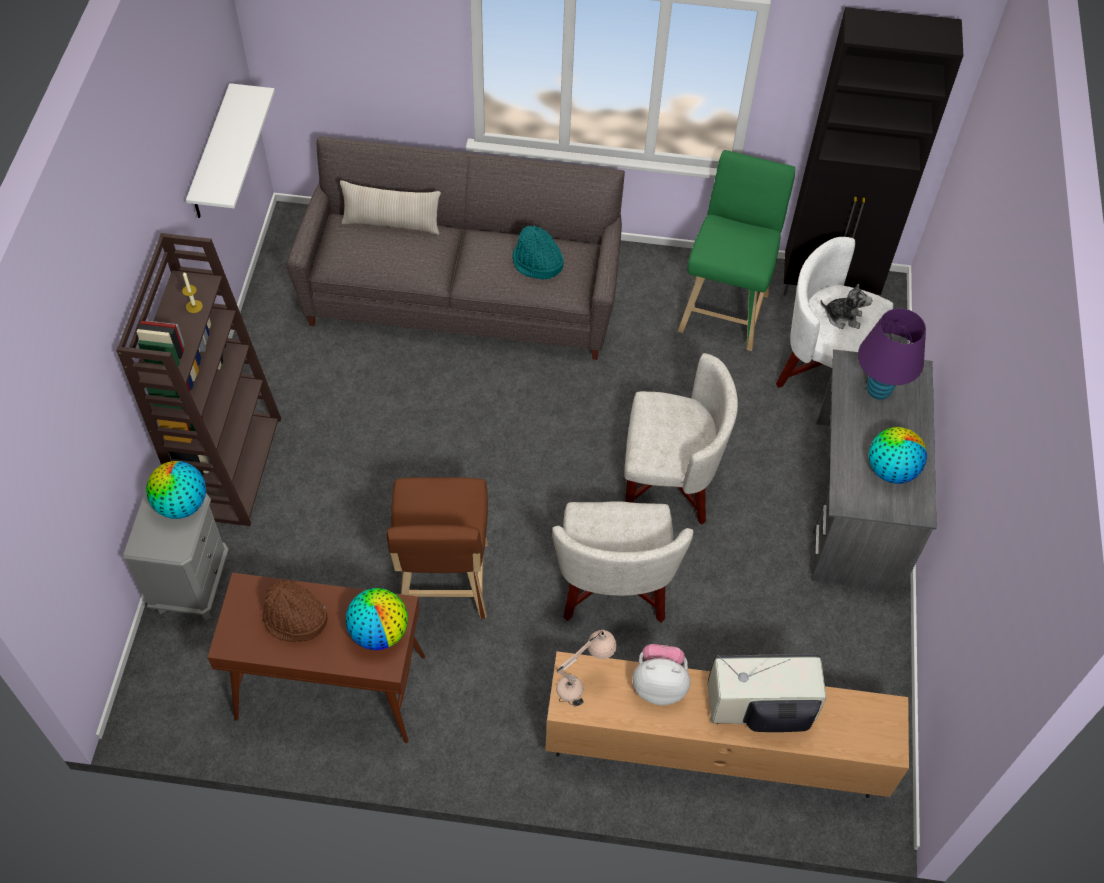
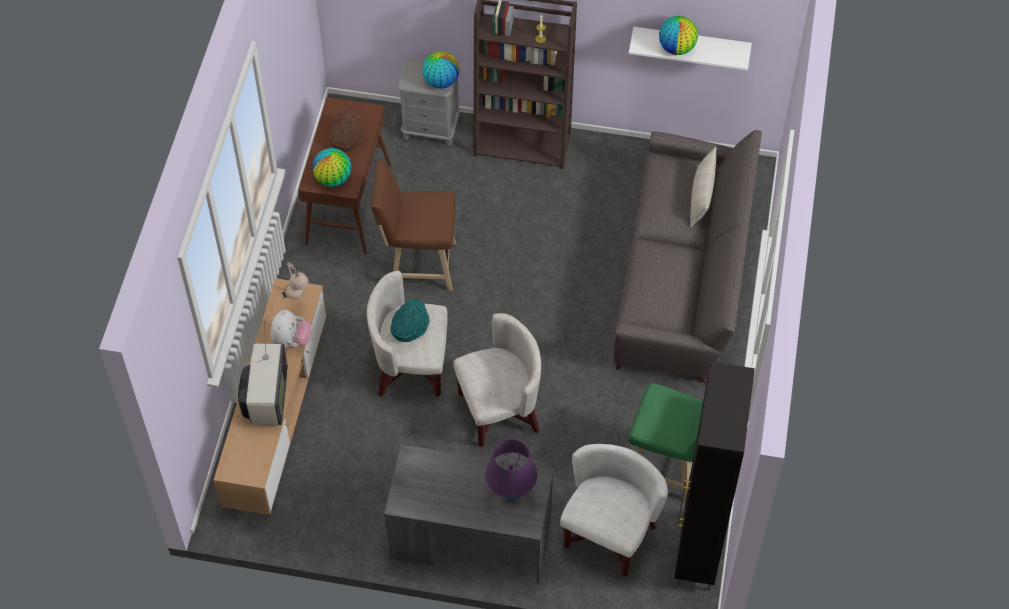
camera: 95 degrees right, 0 degrees up
turquoise hat [512,225,564,279] -> turquoise hat moved to [390,299,430,342]
white armchair [624,353,738,525] -> white armchair turned 120 degrees counterclockwise [453,313,541,447]
plush toy [820,284,872,329] -> none
globe [869,427,927,484] -> globe moved to [659,16,698,55]

